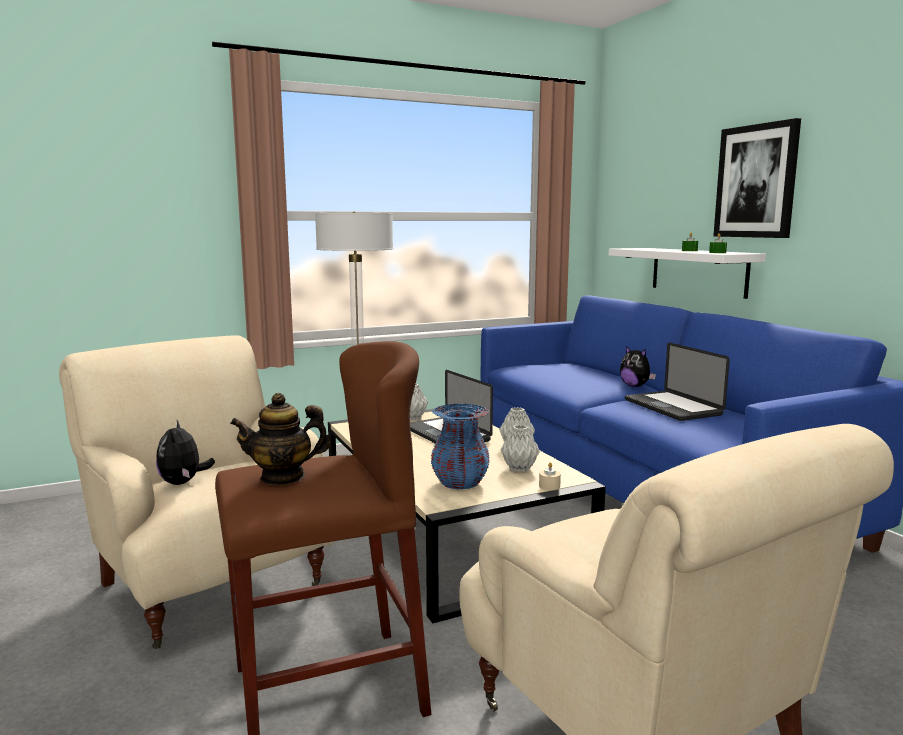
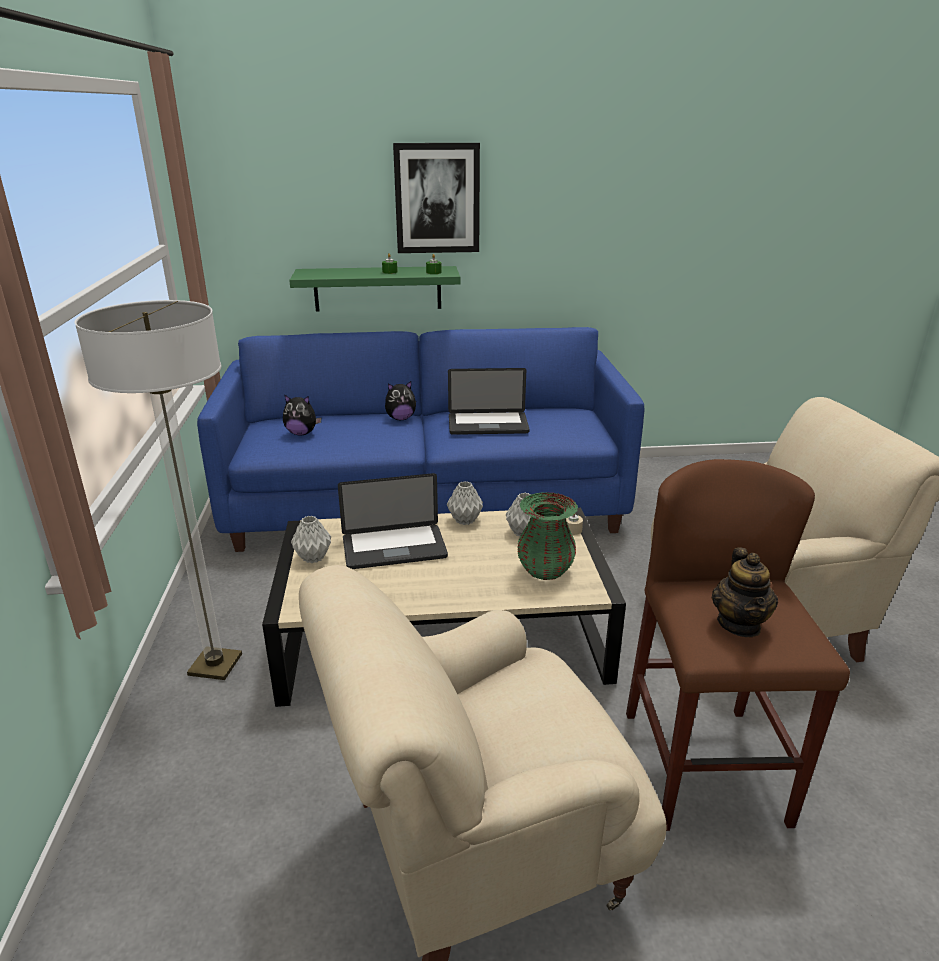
camera: 70 degrees left, 15 degrees up
plush toy [156,420,215,485] -> plush toy moved to [283,395,321,436]
blue vase [431,404,490,489] -> green vase [517,492,578,580]
white shelf [609,248,766,299] -> green shelf [289,266,460,312]

